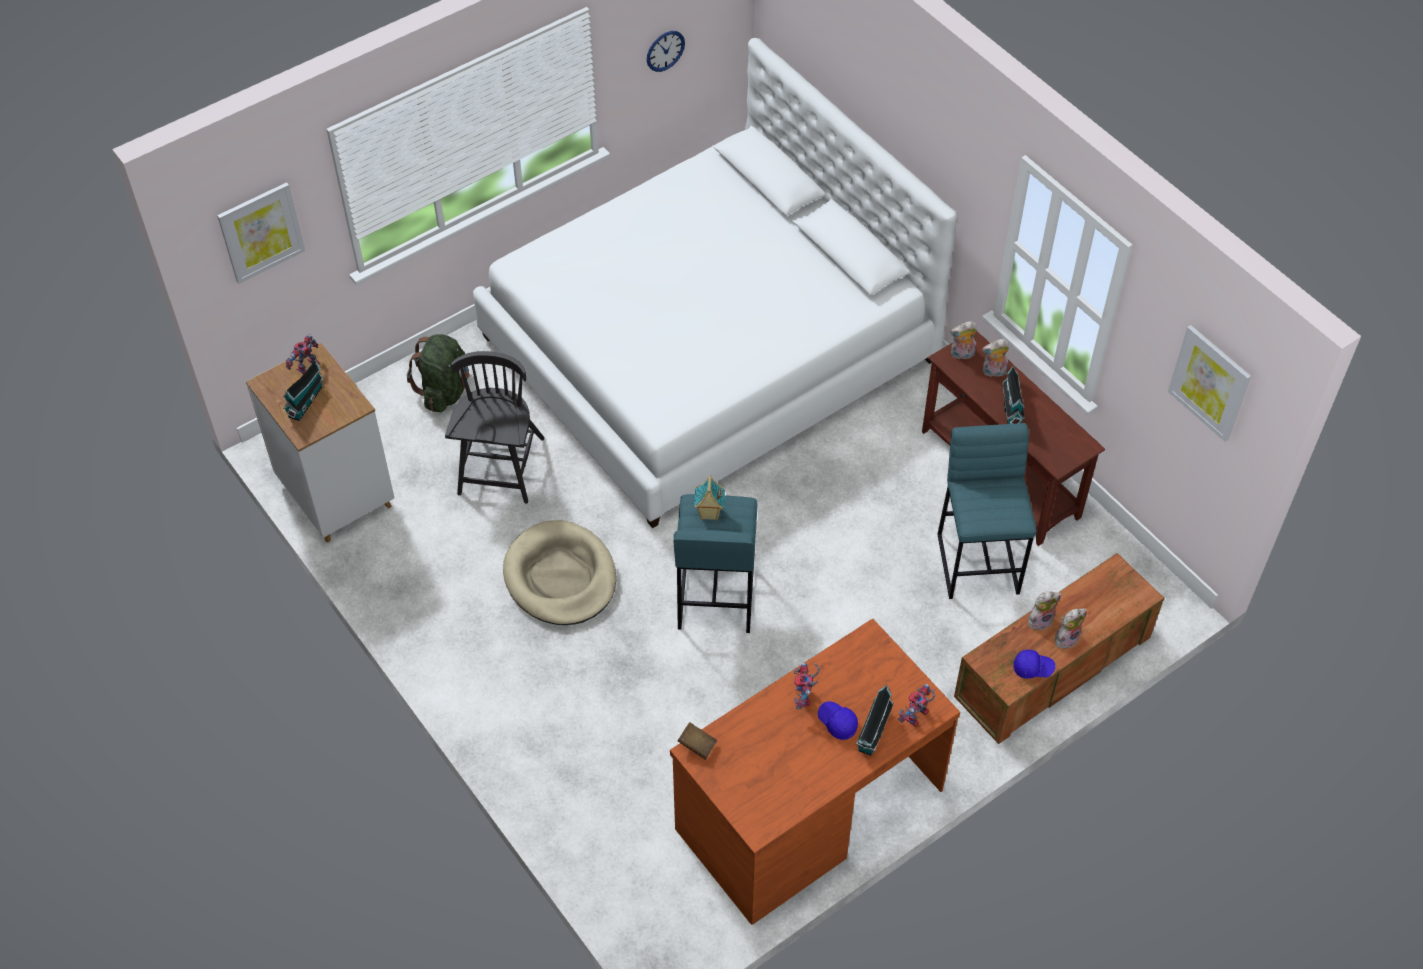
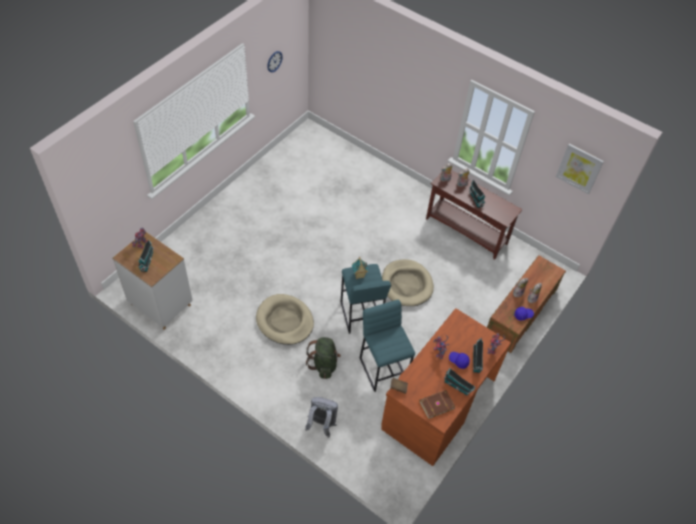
camera: 20 degrees left, 0 degrees up
picture [217,182,305,284] -> none
green backpack [407,334,470,412] -> green backpack moved to [306,337,341,379]
black chair [445,351,545,504] -> none
white bed [473,38,958,528] -> none
turquoise stool [937,423,1037,599] -> turquoise stool moved to [360,300,415,392]
none -> grey backpack [305,397,338,438]
none -> beige dog bed [382,259,434,306]
none -> brown book [419,390,455,419]
none -> toy house [444,368,476,396]

